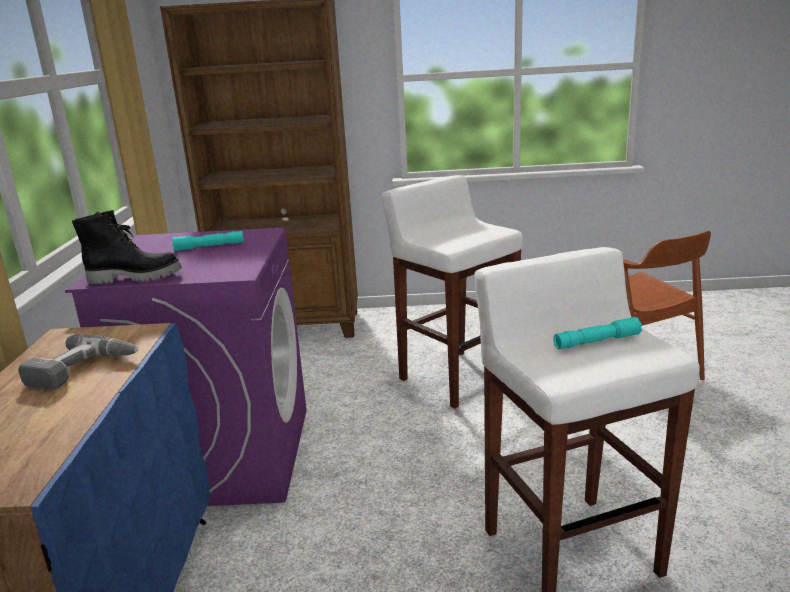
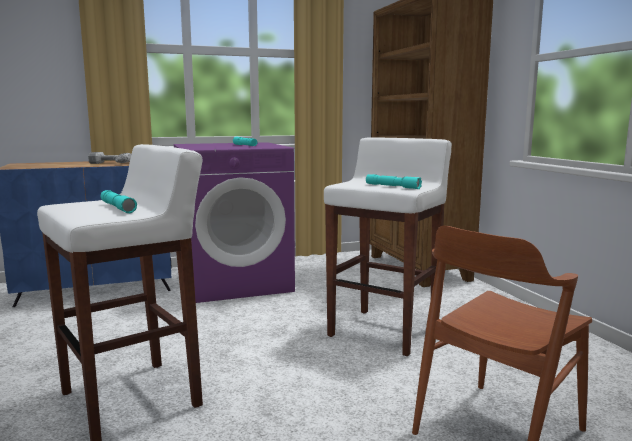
camera: 70 degrees right, 10 degrees down
black boot [72,210,182,285] -> none
none -> turquoise flashlight [366,174,422,189]

